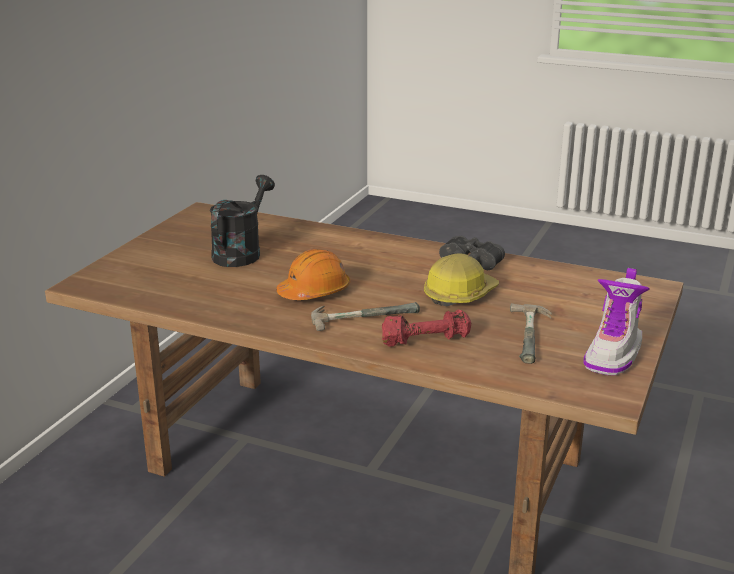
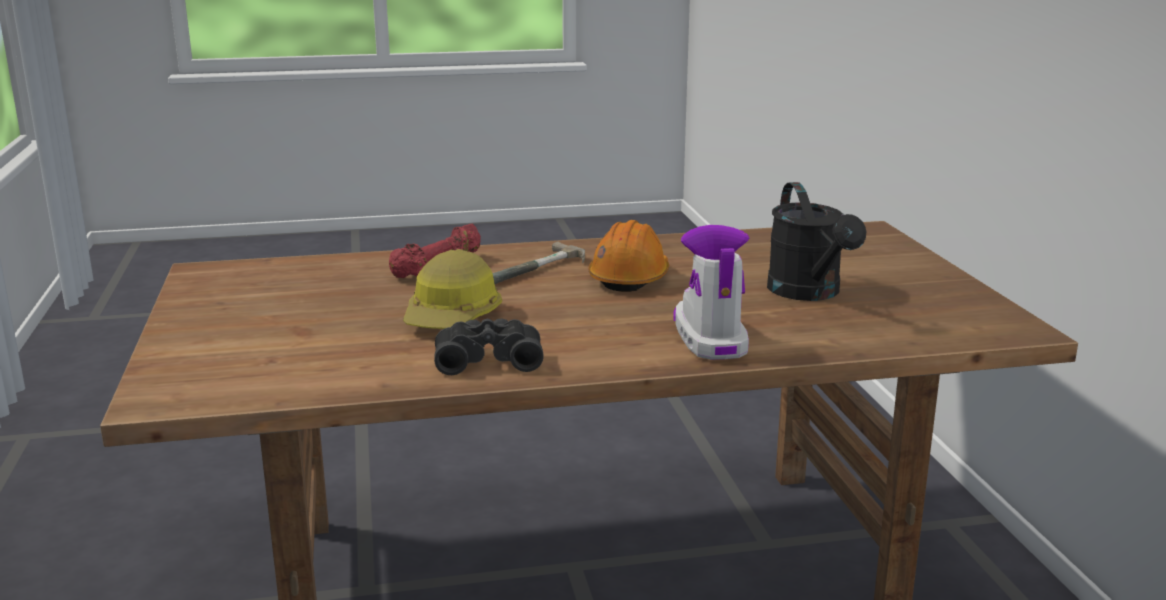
camera: 145 degrees right, 5 degrees down
hammer [510,303,552,364] -> none
boot [583,268,650,375] -> boot moved to [674,225,749,360]

